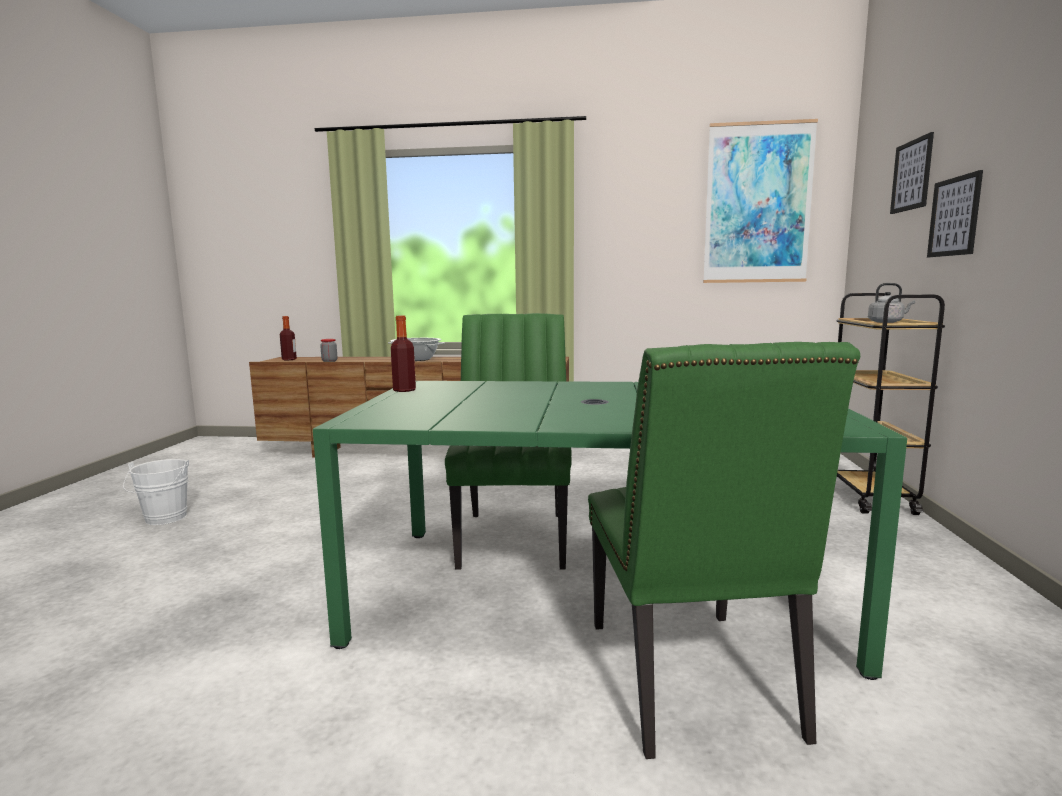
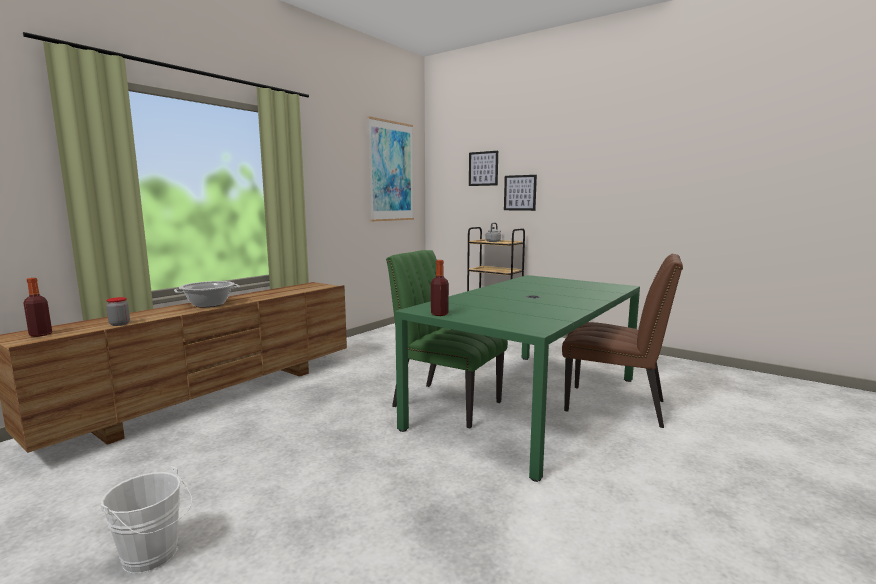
camera: 60 degrees left, 0 degrees up
green chair [588,342,860,759] -> brown chair [562,254,683,428]

